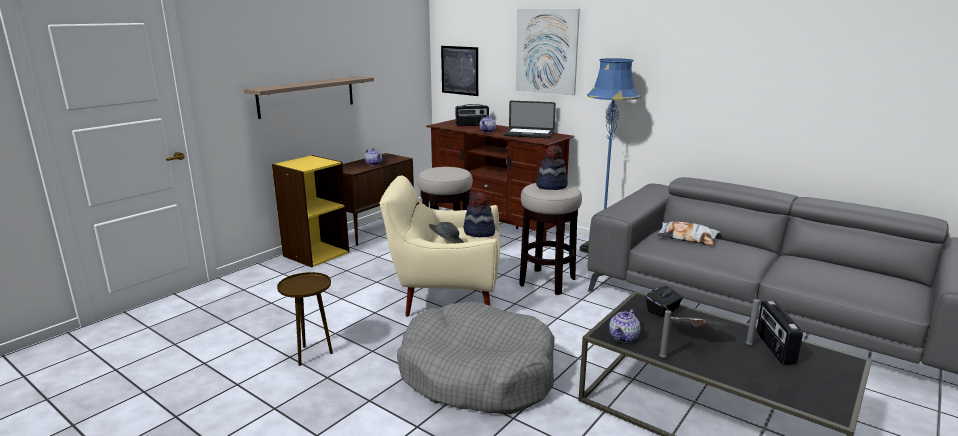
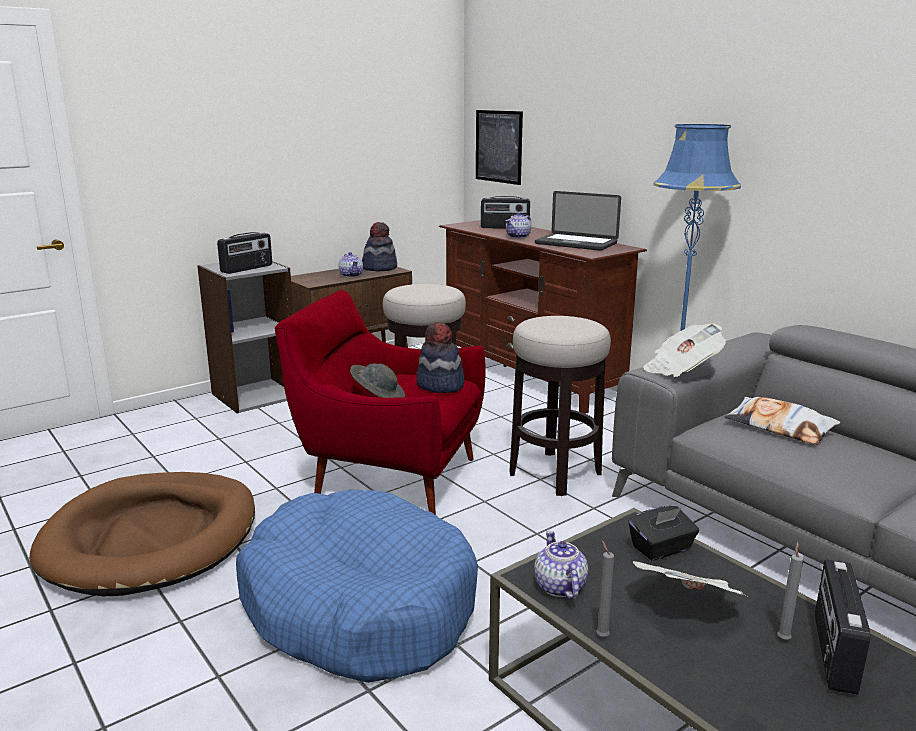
camera: 15 degrees right, 0 degrees up
shelf [244,76,374,119] -> none
yellow bookcase [272,155,349,268] -> grey bookcase [197,261,293,414]
brown side table [277,272,333,366] -> brown dog bed [29,472,255,596]
beige armchair [379,175,500,317] -> red armchair [275,290,486,515]
grey dog bed [397,302,555,414] -> blue dog bed [236,489,478,683]
picture [516,9,580,95] -> none
hat [536,145,568,190] -> hat moved to [362,222,397,271]
teapot [609,309,641,343] -> teapot turned 120 degrees clockwise [534,531,588,599]
none -> radio [217,232,272,274]
none -> newspaper [643,324,726,377]

